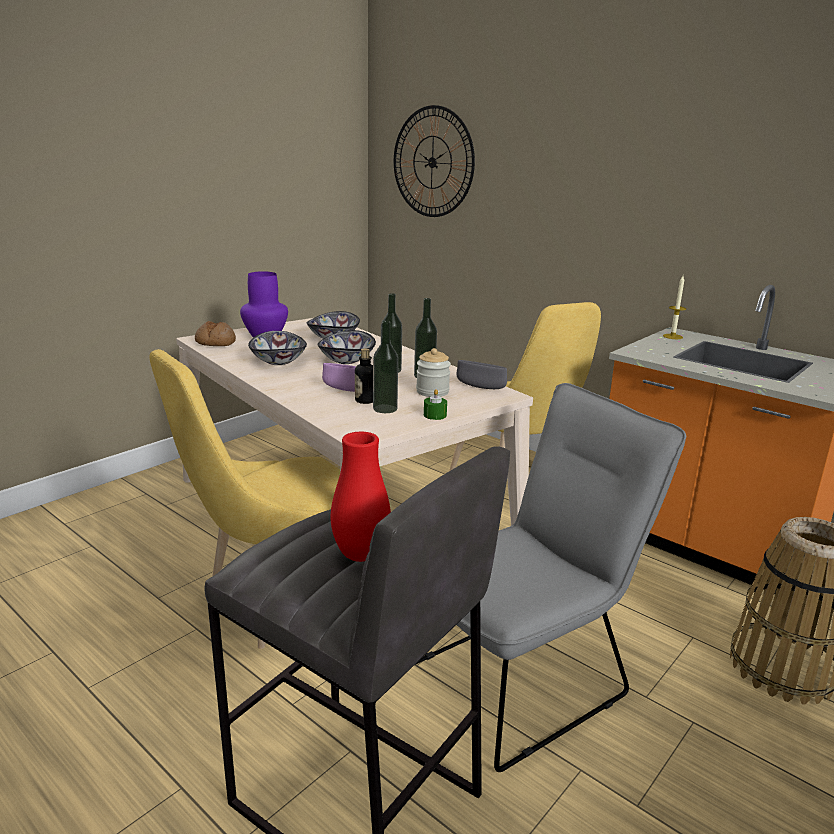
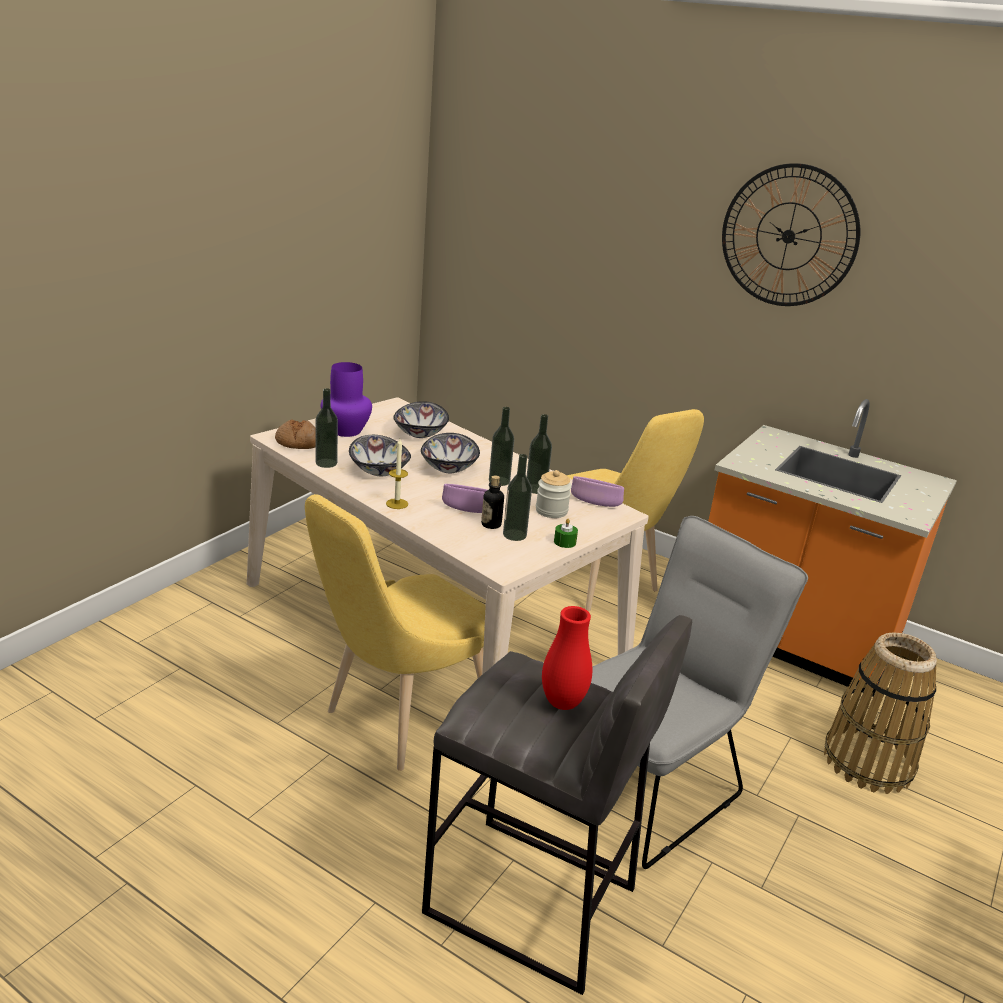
camera: 10 degrees left, 5 degrees up
wall clock [394,105,475,217] -> wall clock moved to [722,163,860,306]
grey bowl [456,360,507,389] -> purple bowl [571,476,624,507]
candle [663,276,686,339] -> candle moved to [386,439,408,509]
none -> bottle [315,388,338,468]

